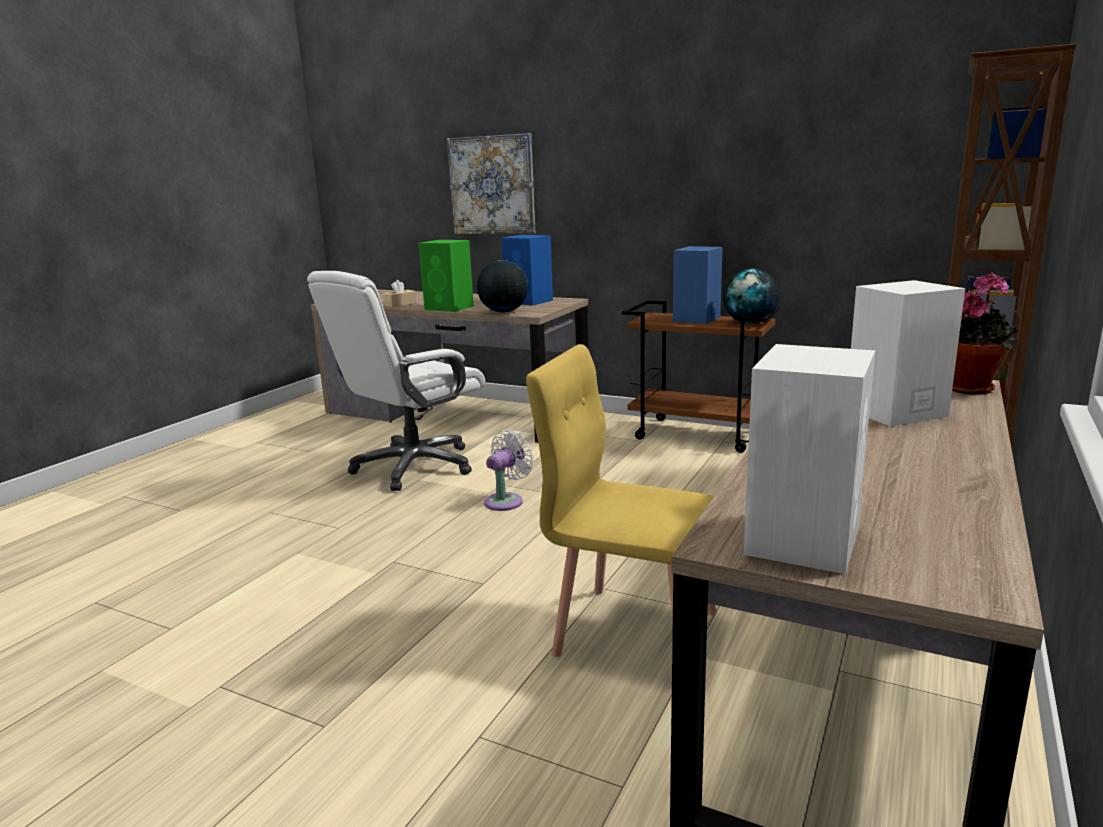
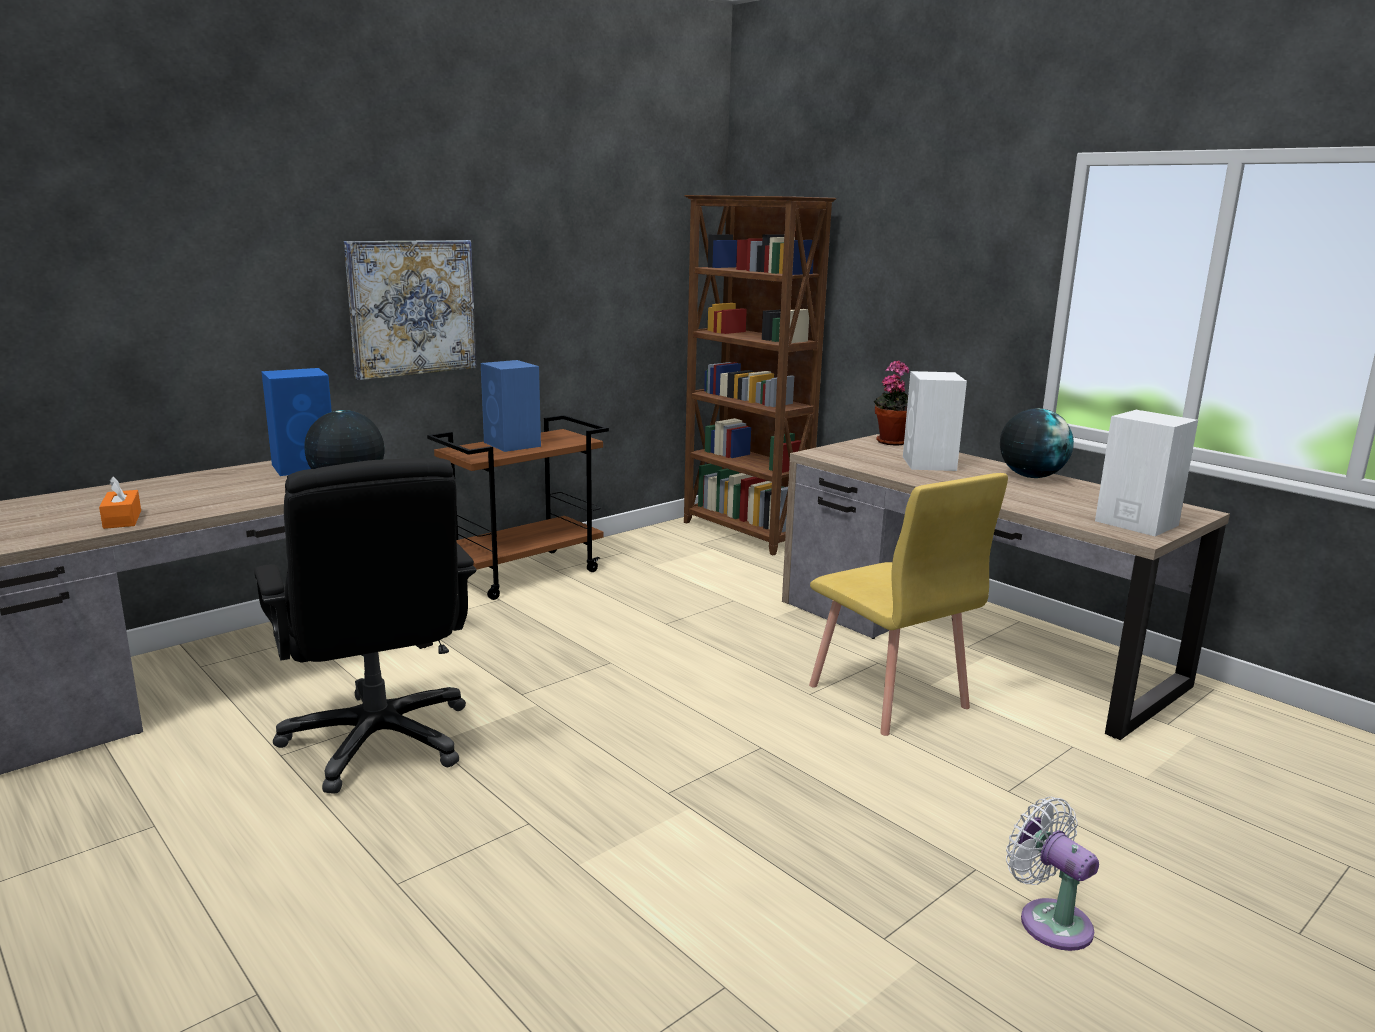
camera: 70 degrees left, 0 degrees up
white office chair [307,271,485,491] -> black office chair [254,458,476,794]
beige tissue box [383,280,417,307] -> orange tissue box [99,477,141,529]
green speaker [419,240,474,312] -> none
picture [447,133,536,234] -> picture moved to [344,240,477,380]
white fan [484,430,534,511] -> white fan moved to [1006,797,1099,951]
yellow chair [526,344,717,657] -> yellow chair turned 75 degrees counterclockwise [809,473,1008,736]
globe [723,268,780,324] -> globe moved to [1000,408,1074,478]

